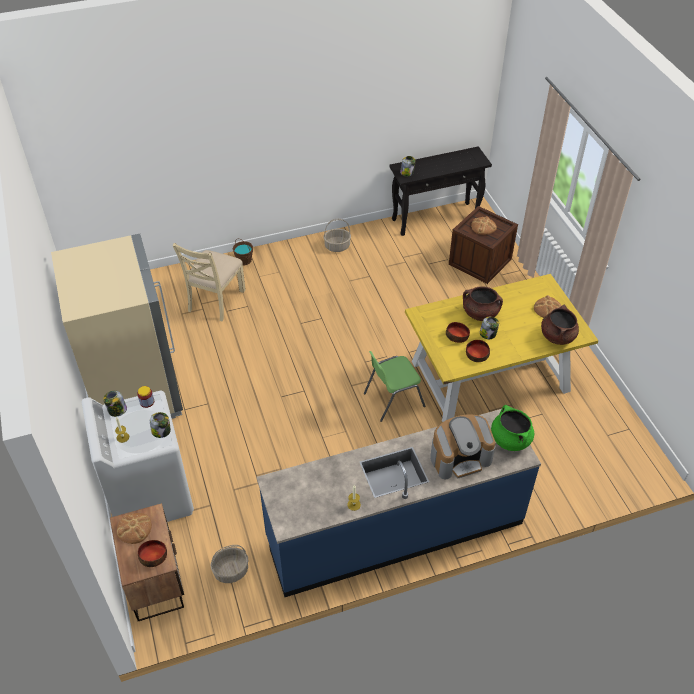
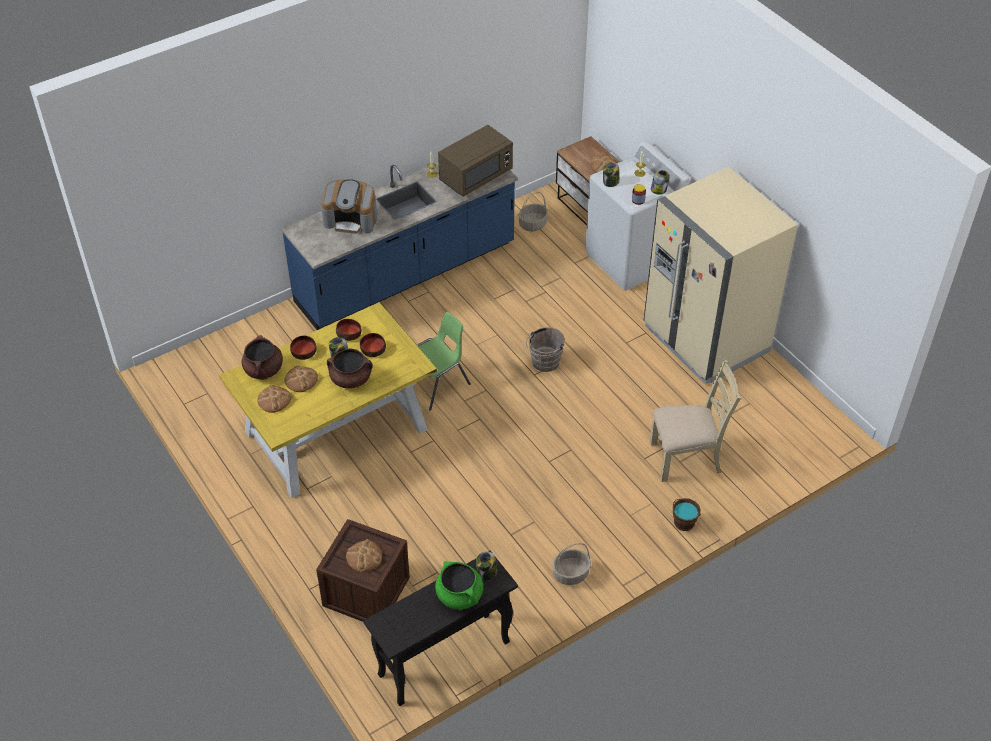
camera: 165 degrees right, 0 degrees up
bowl [138,540,167,567] -> bowl moved to [290,336,317,360]
beige chair [173,243,246,321] -> beige chair turned 75 degrees clockwise [650,360,741,482]
coffee machine [430,414,496,479] -> coffee machine turned 135 degrees counterclockwise [322,179,377,234]
green cooking pot [491,405,534,451] -> green cooking pot moved to [435,561,483,610]
none -> bread [284,365,318,392]
none -> brown microwave [438,125,513,197]
none -> brown bucket [526,327,565,372]

